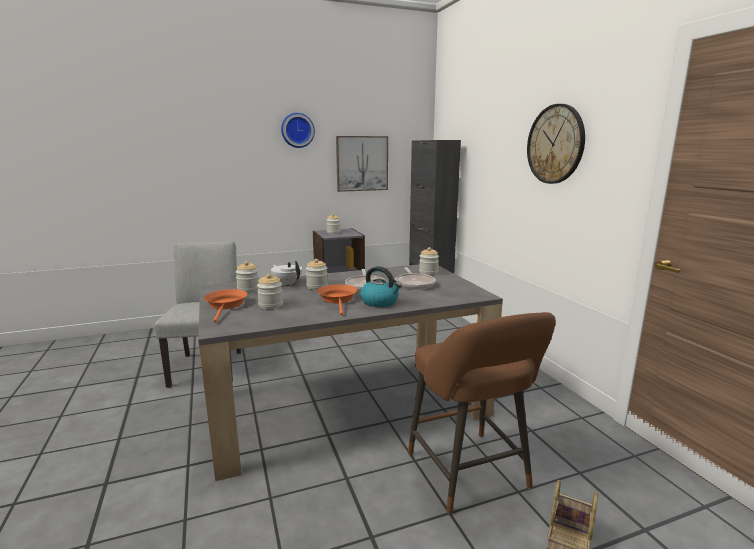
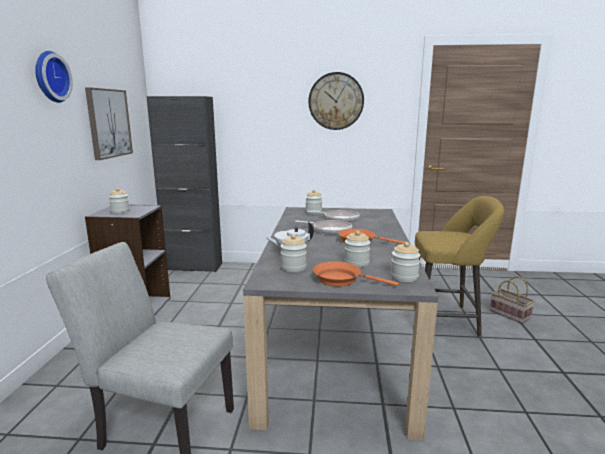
camera: 65 degrees left, 0 degrees up
jar [306,259,328,290] -> jar moved to [391,242,420,282]
kettle [360,266,402,307] -> none
brown stool [408,312,556,514] -> yellow stool [415,196,504,337]

